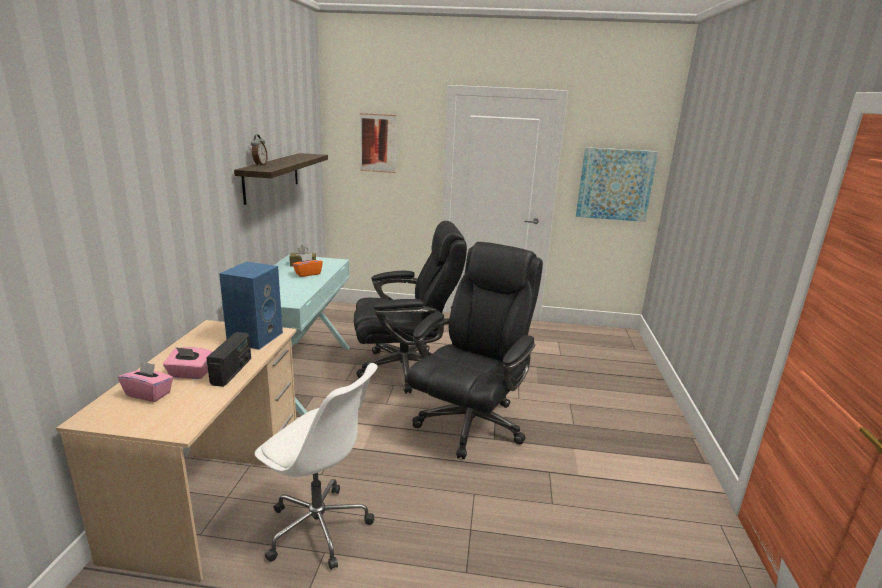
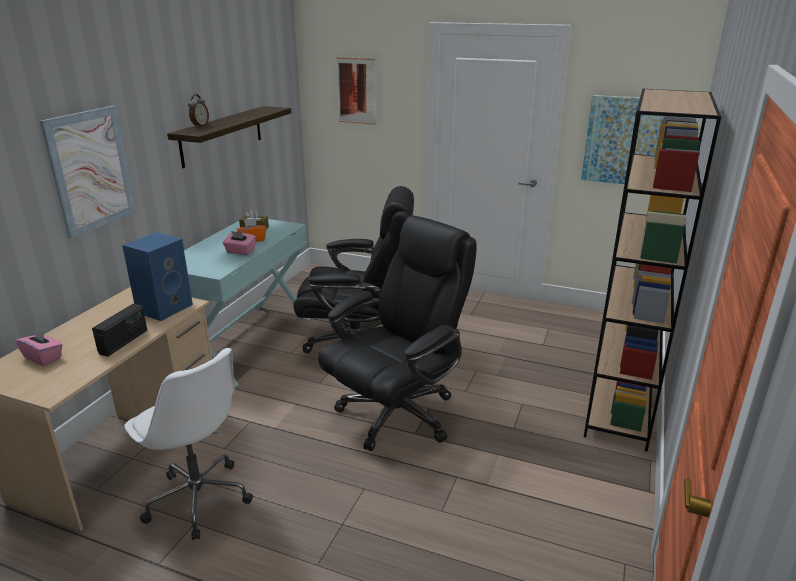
camera: 15 degrees right, 5 degrees up
pink tissue box [163,347,212,379] -> pink tissue box moved to [223,231,256,255]
none -> picture [40,105,136,239]
none -> beige bookcase [584,89,721,451]

